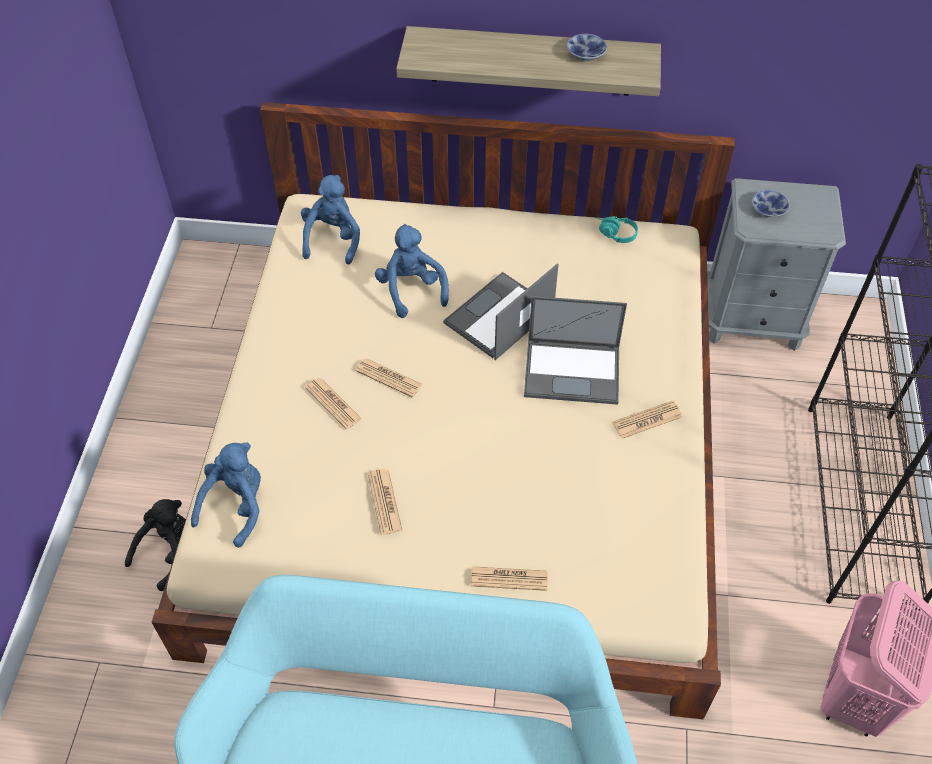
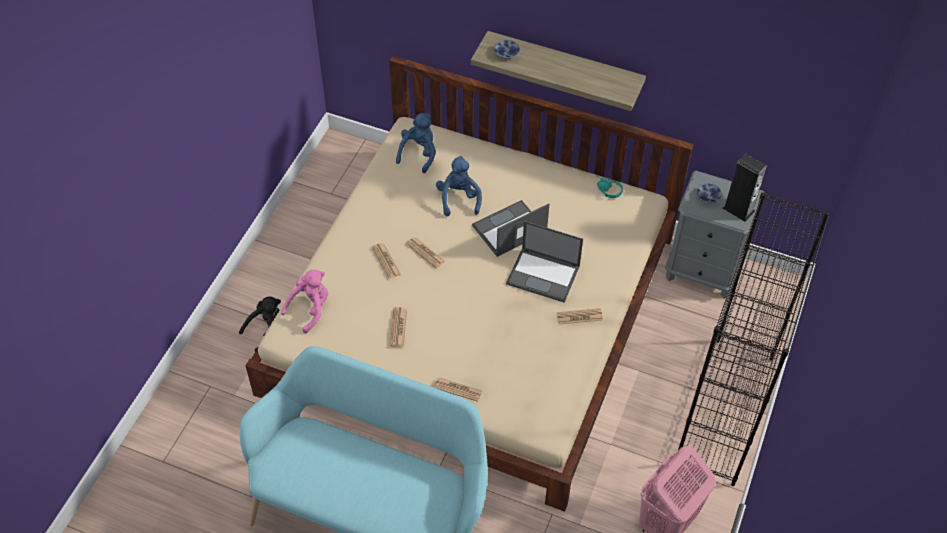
camera: 15 degrees right, 0 degrees up
blue plush toy [191,443,261,548] -> pink plush toy [281,270,328,333]
bowl [567,34,607,61] -> bowl moved to [494,40,520,59]
none -> speaker [723,153,767,222]

